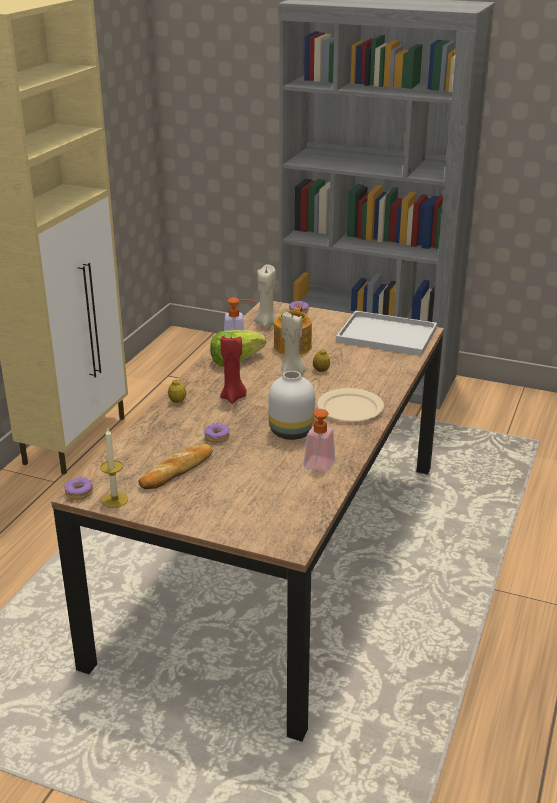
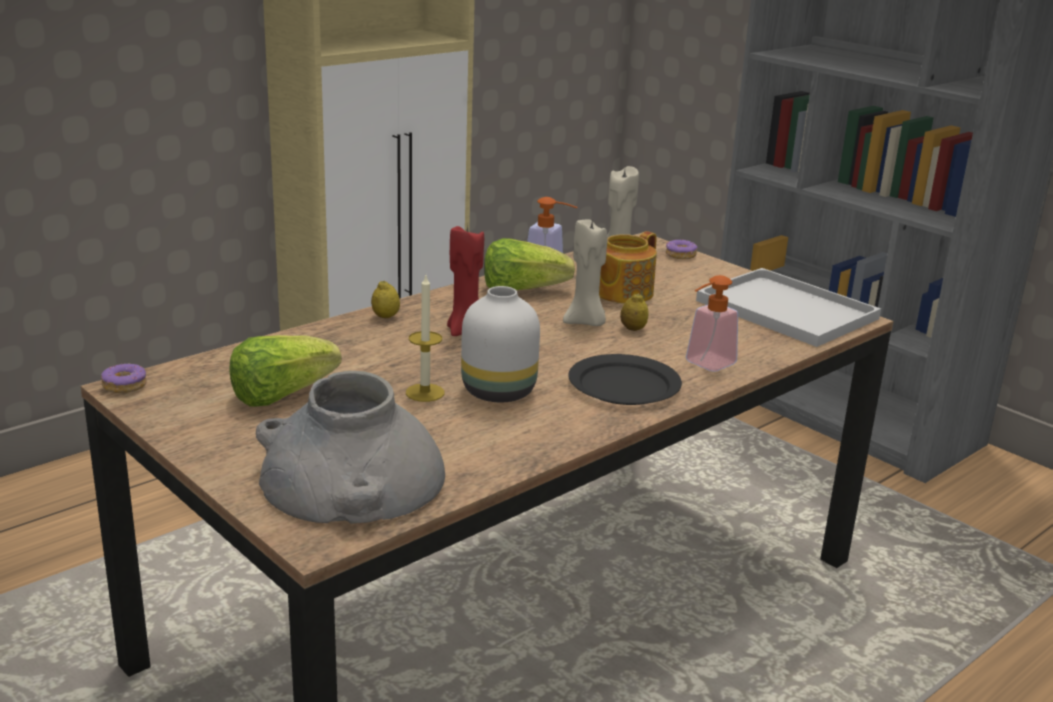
camera: 25 degrees right, 5 degrees down
candle [100,429,128,508] -> candle moved to [406,275,444,402]
bread [138,444,213,489] -> lettuce [230,335,342,407]
donut [204,423,230,443] -> none
soap dispenser [304,409,335,472] -> soap dispenser moved to [686,275,738,372]
beige plate [317,388,384,421] -> black plate [568,354,682,405]
none -> grey vase [256,371,445,524]

